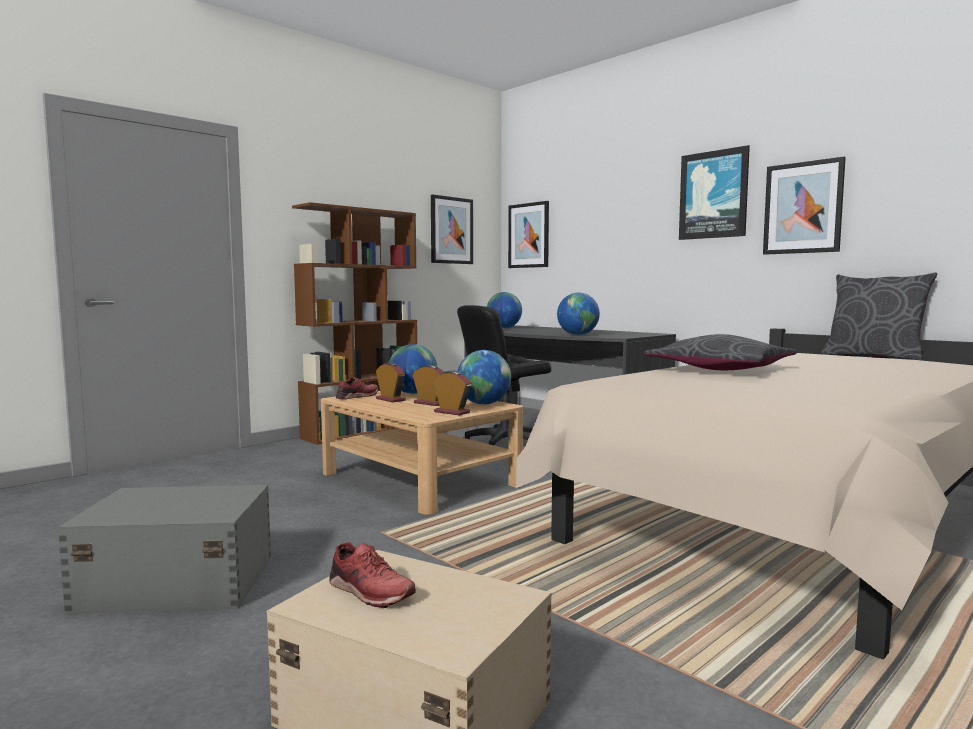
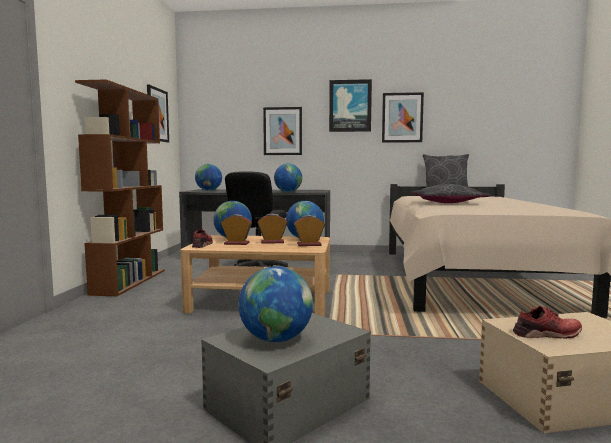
camera: 40 degrees left, 0 degrees up
picture [508,201,549,268] -> picture moved to [263,107,302,155]
none -> globe [239,266,313,342]

